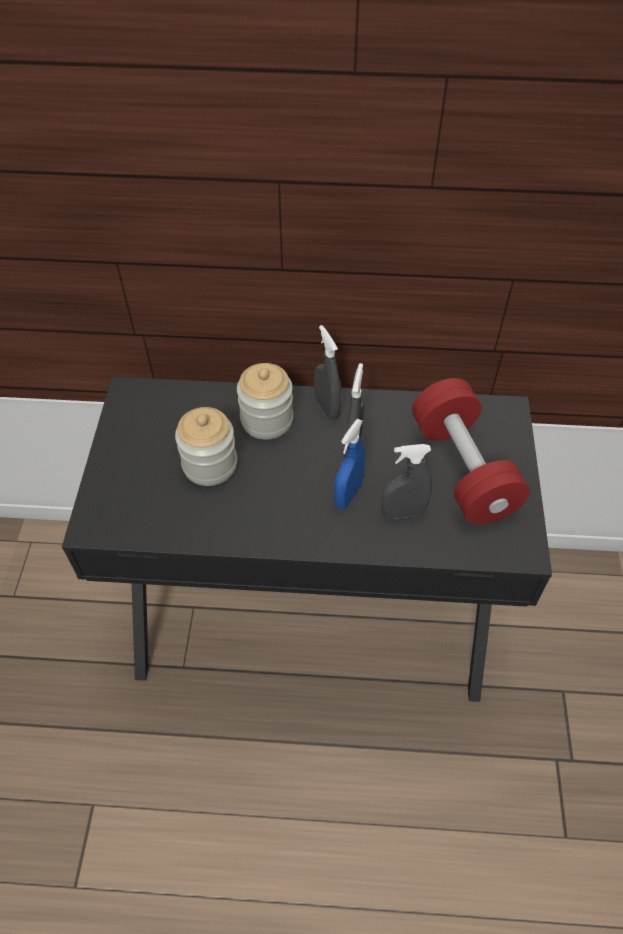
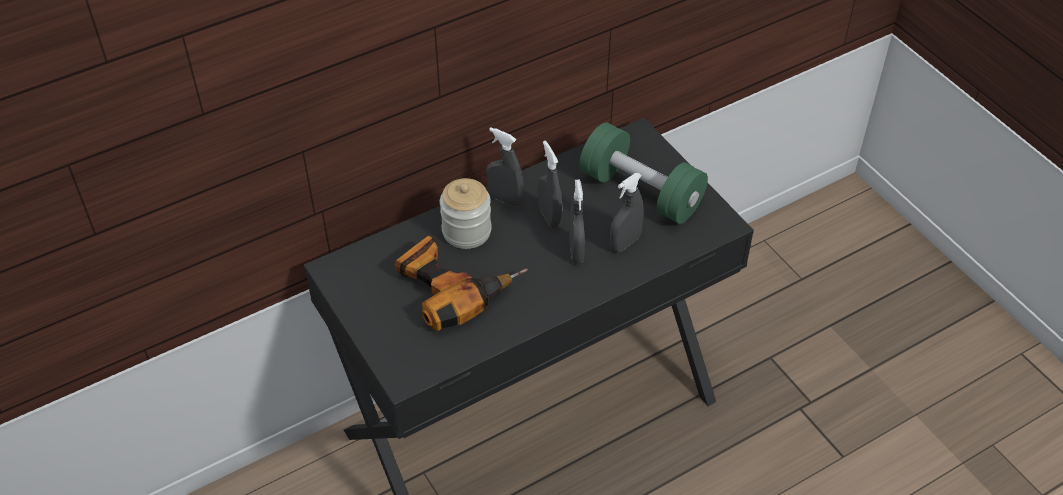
camera: 35 degrees left, 5 degrees down
jar [175,407,237,486] -> power drill [395,236,528,331]
blue spray bottle [334,419,365,509] -> grey spray bottle [569,179,585,264]
red dumbbell [412,378,530,525] -> green dumbbell [580,122,708,224]

